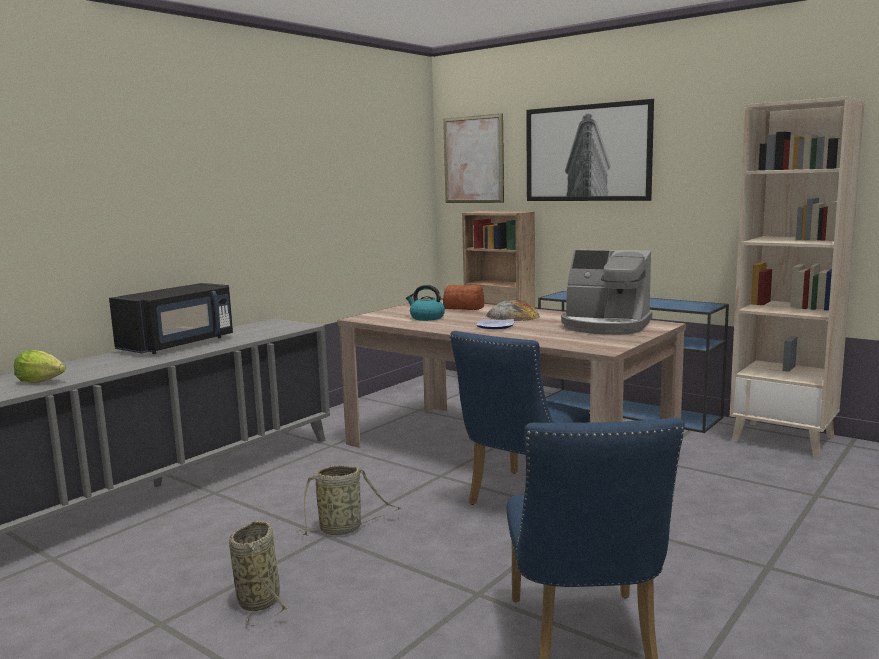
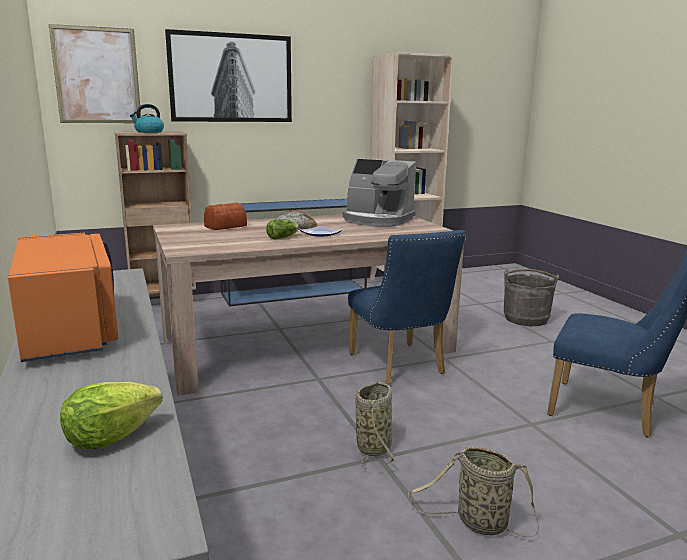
camera: 60 degrees left, 5 degrees up
black microwave [109,283,233,354] -> orange microwave [8,233,118,362]
kettle [406,285,445,321] -> kettle moved to [130,104,164,133]
coffee machine [561,250,652,335] -> coffee machine turned 60 degrees clockwise [343,159,416,227]
none -> lettuce [266,219,299,239]
none -> grey bucket [504,269,559,326]

